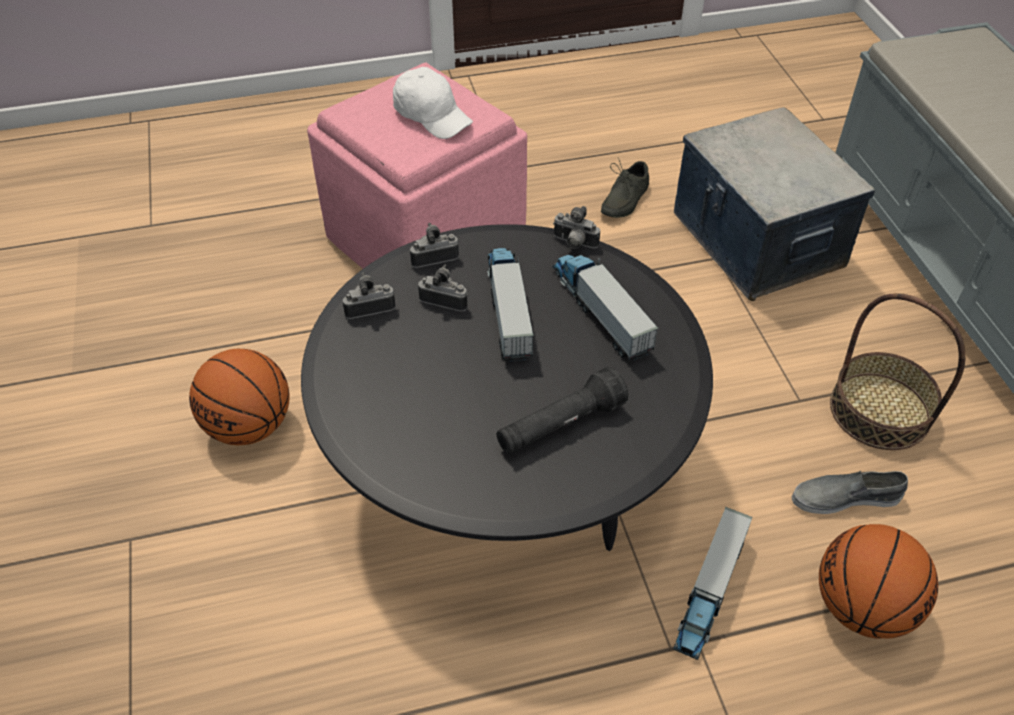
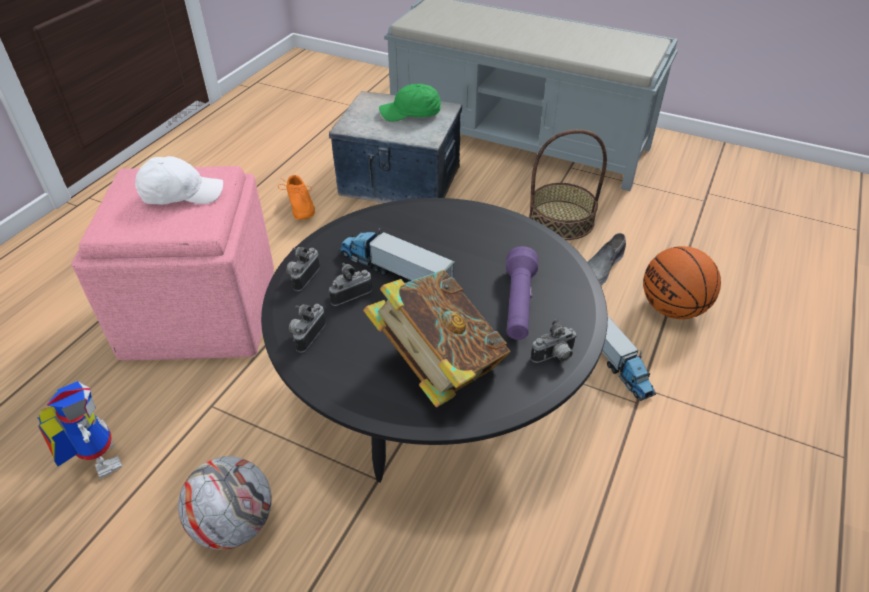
camera: 50 degrees left, 5 degrees down
basketball [189,349,290,445] -> football [178,456,272,550]
black flashlight [497,367,628,454] -> purple flashlight [506,246,538,340]
toy truck [552,255,658,360] -> none
camera [553,206,600,249] -> camera moved to [530,319,577,363]
grey shoe [601,158,649,218] -> orange shoe [278,175,315,220]
none -> toy robot [37,381,122,479]
none -> book [363,270,511,407]
none -> green cap [379,84,441,122]

